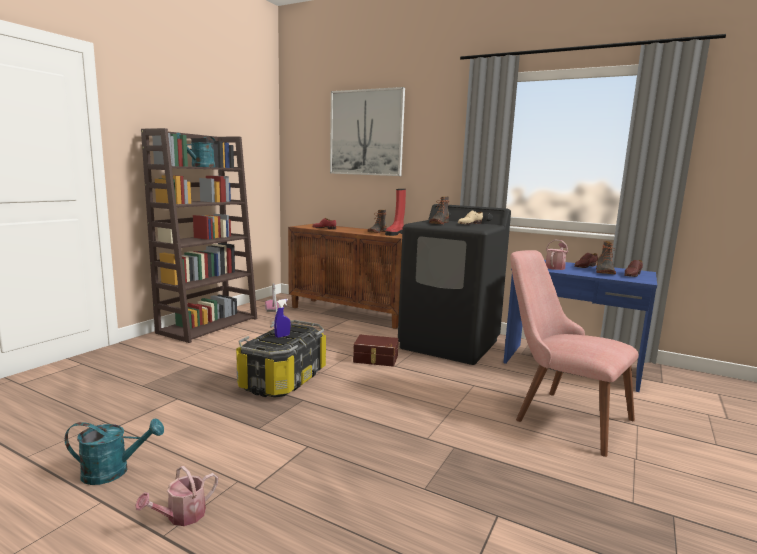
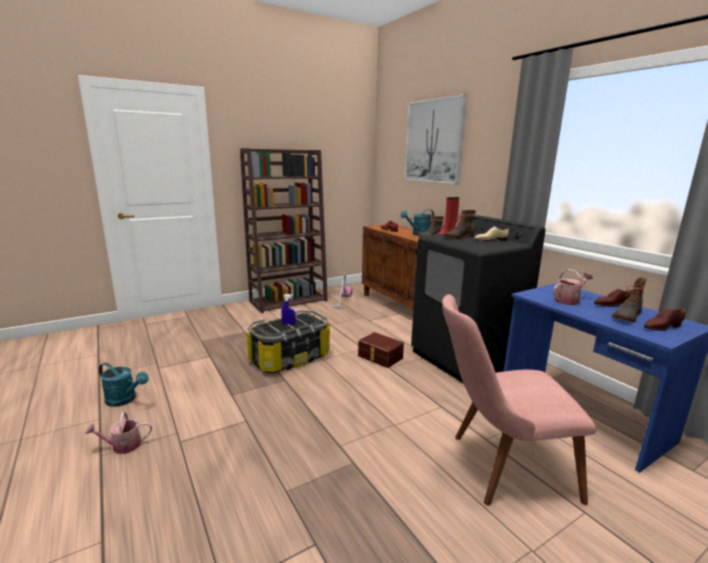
camera: 30 degrees right, 5 degrees up
turquoise watering can [176,133,216,167] -> turquoise watering can moved to [400,209,434,236]
pink chair [510,250,639,457] -> pink chair turned 75 degrees counterclockwise [442,294,596,506]

